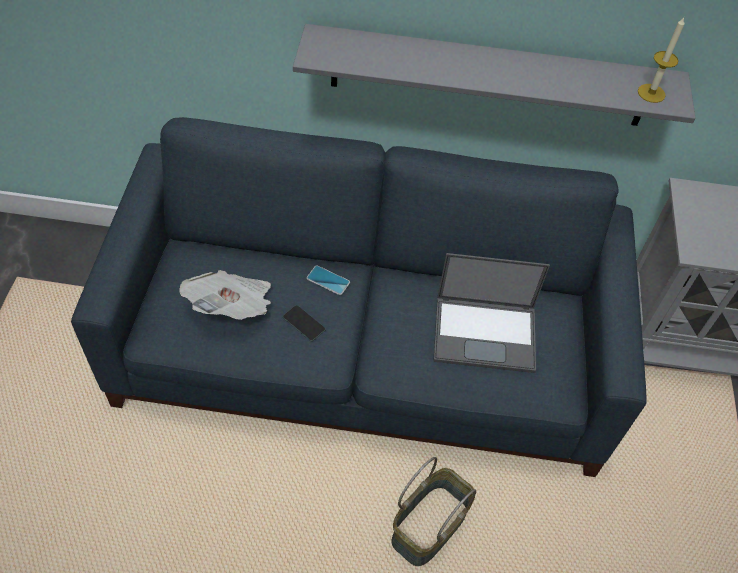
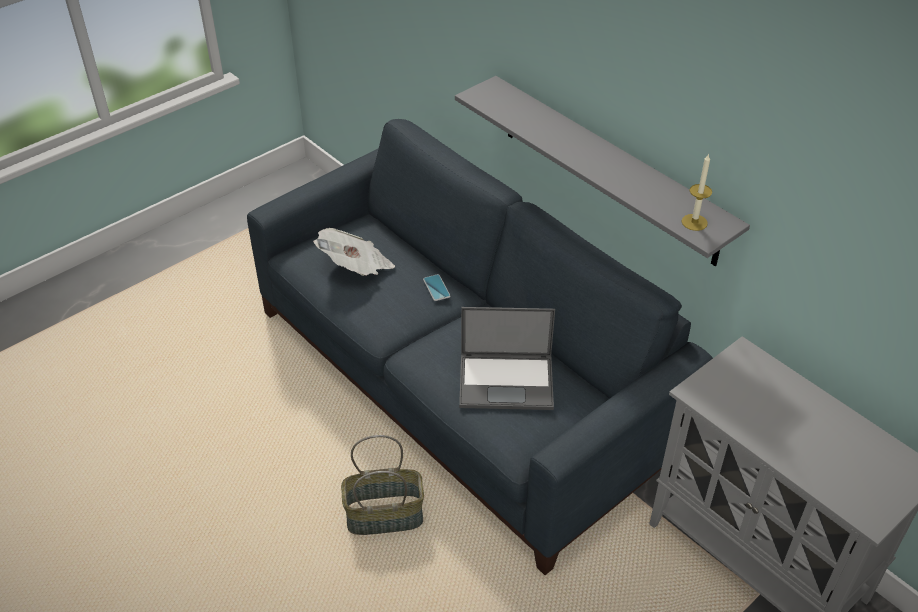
camera: 45 degrees right, 10 degrees down
phone [283,305,326,341] -> none
laptop [433,253,550,373] -> laptop turned 45 degrees counterclockwise [459,307,555,410]

